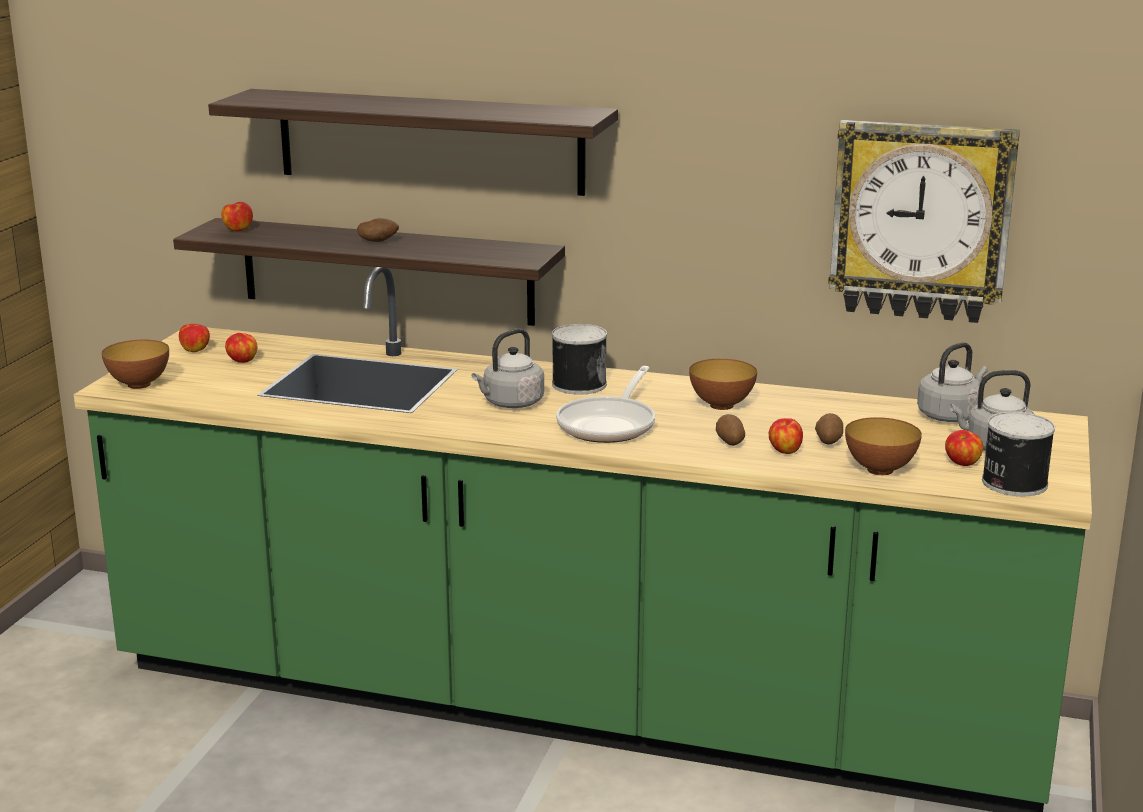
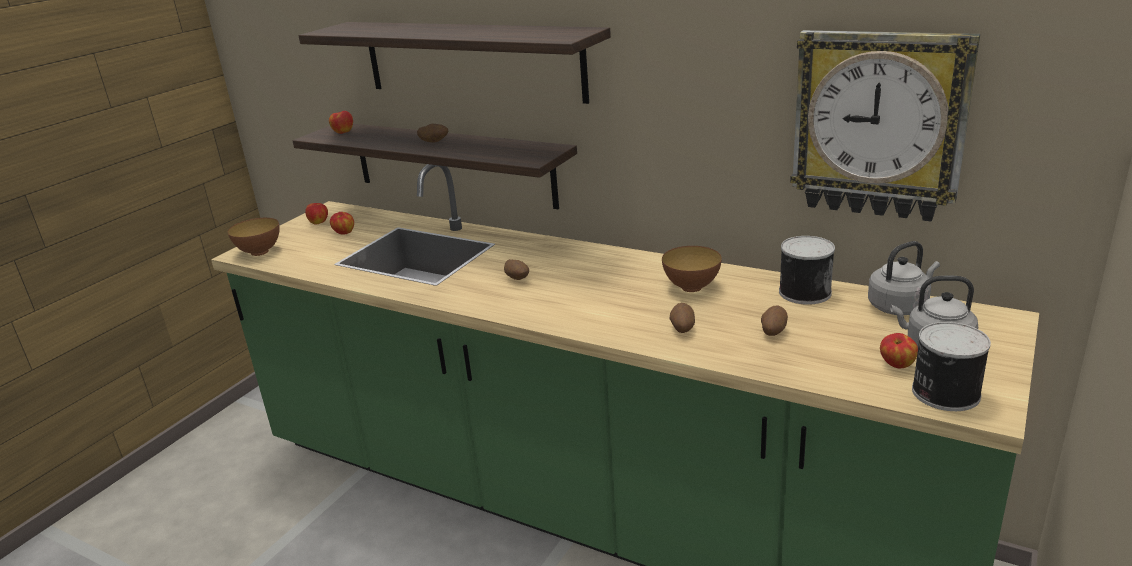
camera: 15 degrees right, 5 degrees up
grey kettle [472,328,544,408] -> potato [504,259,529,280]
can [552,324,607,395] -> can moved to [779,236,835,305]
frying pan [556,366,655,443] -> none
apple [769,418,803,454] -> none
bowl [845,417,922,475] -> none

